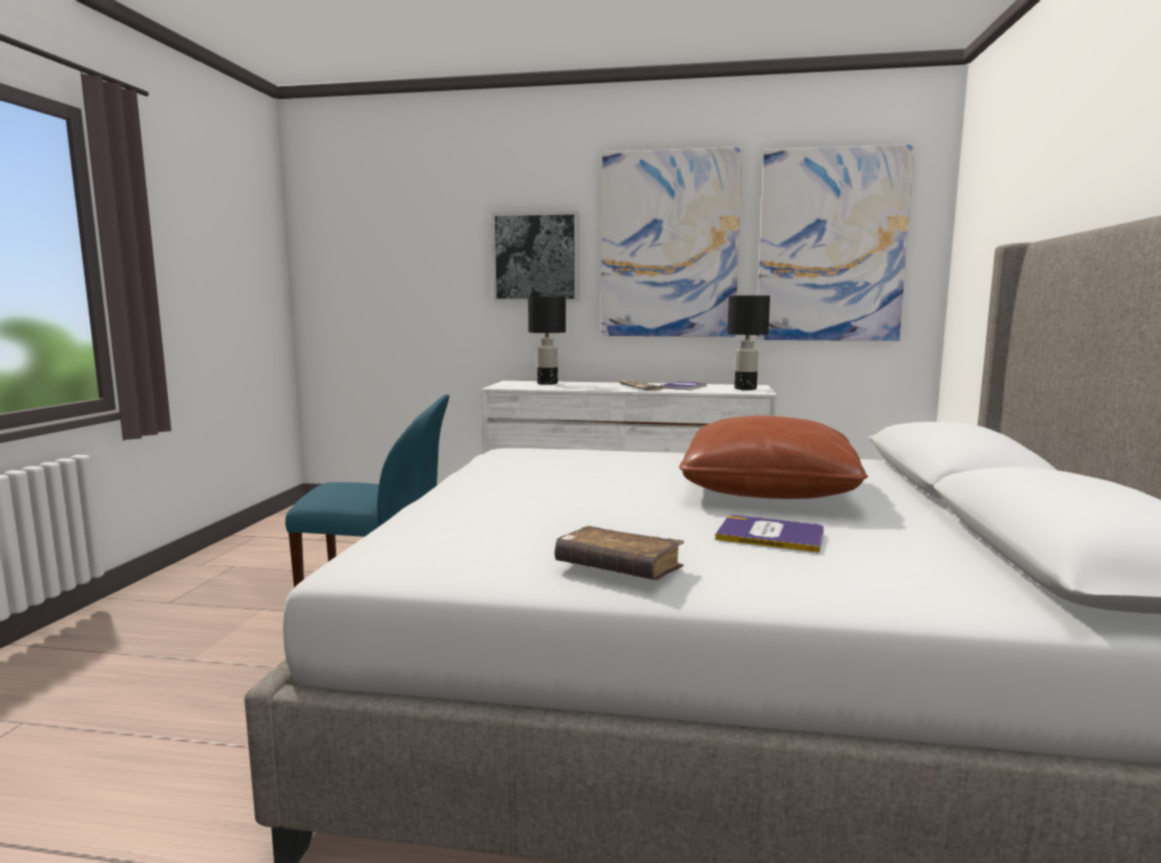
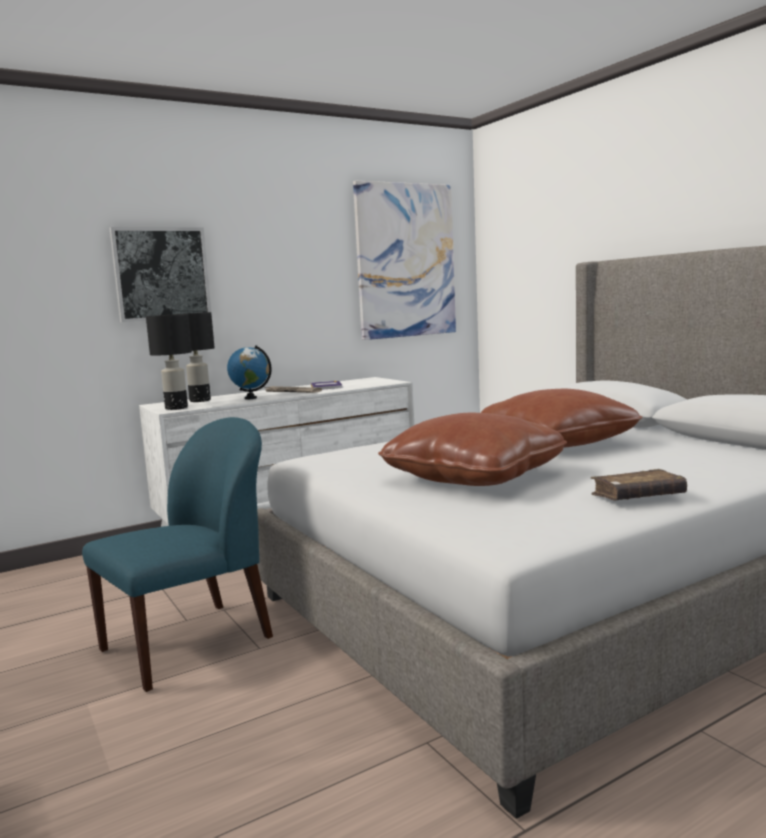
camera: 40 degrees left, 0 degrees up
picture [601,147,742,337] -> none
book [715,515,824,553] -> none
black table lamp [727,295,770,390] -> black table lamp moved to [146,314,192,410]
none -> globe [227,345,272,399]
none -> brown pillow [378,413,567,486]

